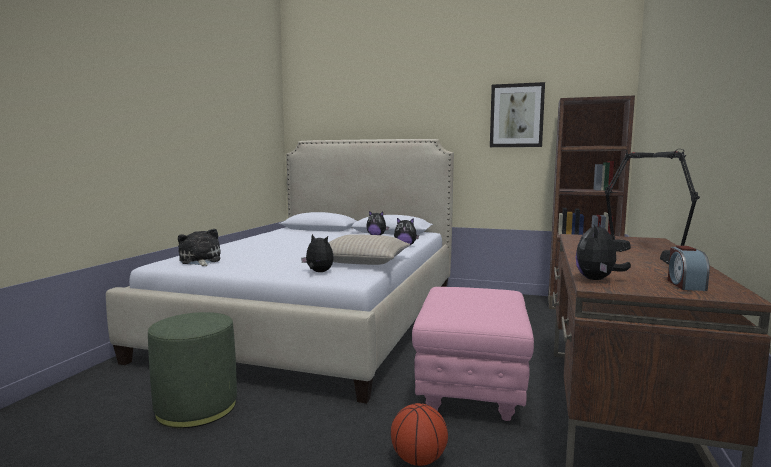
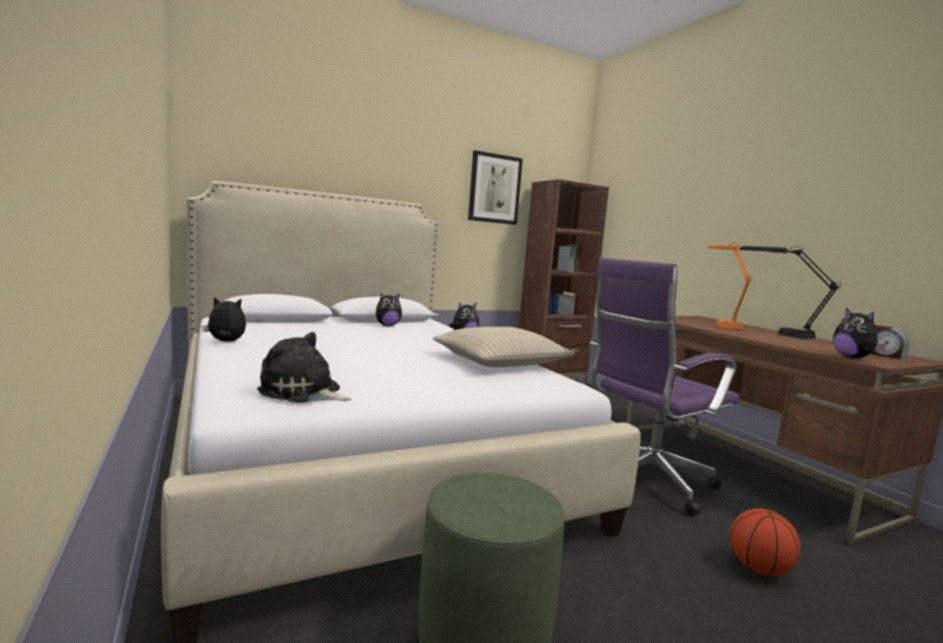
camera: 45 degrees left, 0 degrees up
plush toy [301,234,334,272] -> plush toy moved to [202,297,246,342]
pink ottoman [412,287,534,421] -> purple office chair [590,258,740,516]
black table lamp [605,150,656,252] -> orange table lamp [708,243,752,331]

